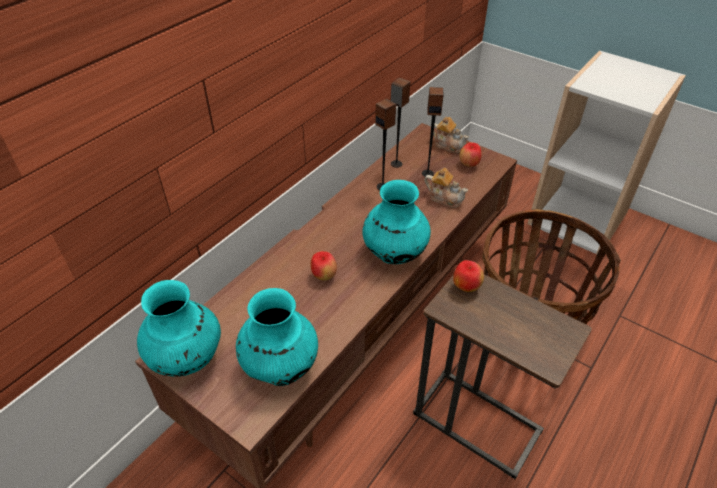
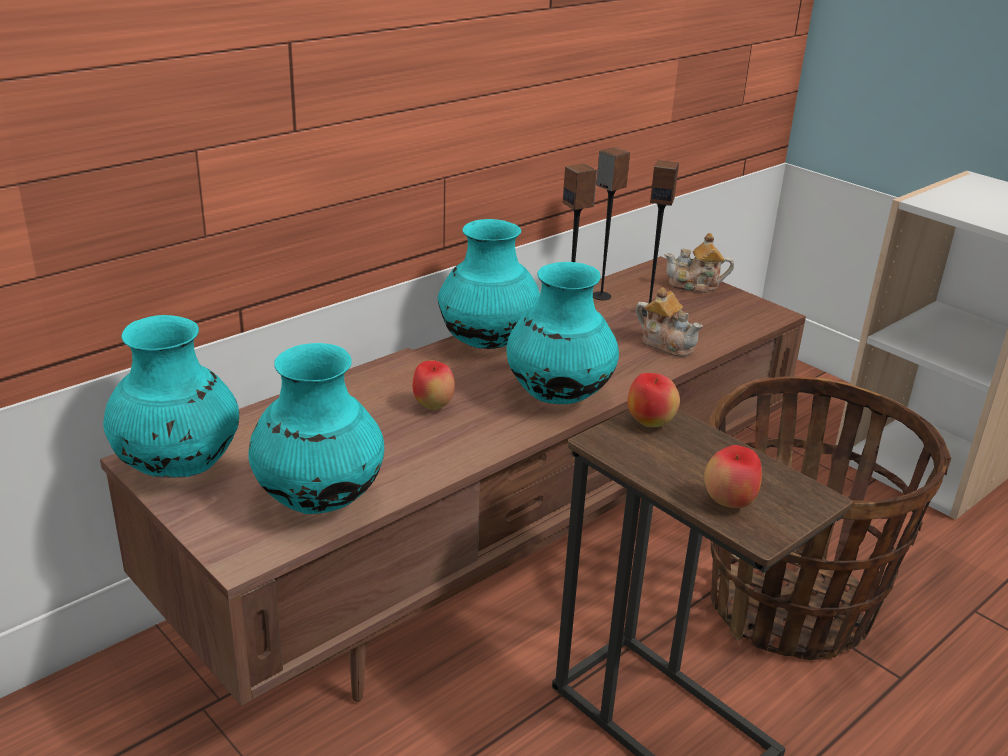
camera: 10 degrees right, 15 degrees down
teapot [433,117,469,153] -> teapot turned 135 degrees clockwise [664,233,734,293]
apple [459,142,482,167] -> apple moved to [704,445,762,508]
none -> turquoise vase [438,219,540,349]

